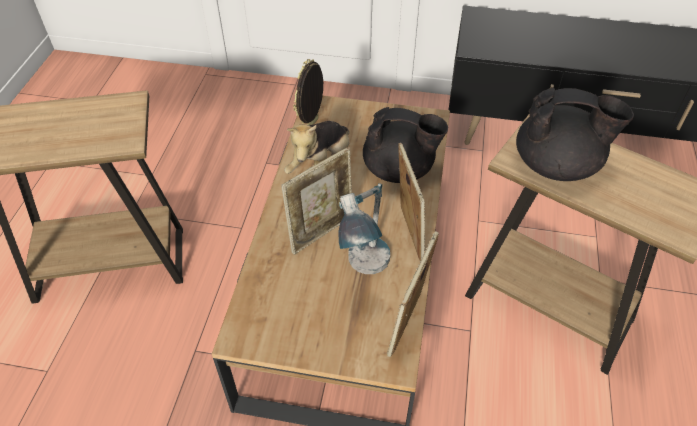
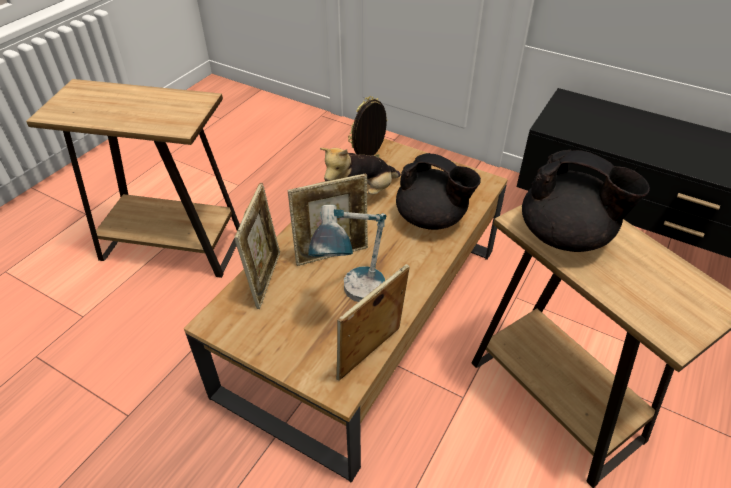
camera: 20 degrees right, 5 degrees down
picture frame [398,143,425,261] -> picture frame moved to [234,183,280,309]

